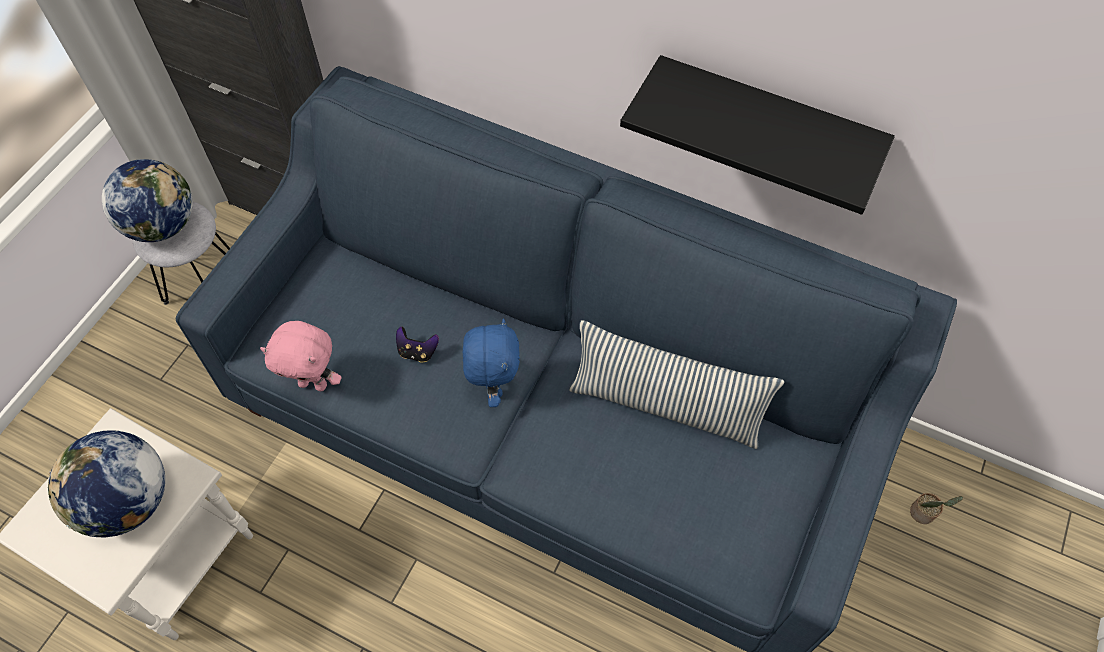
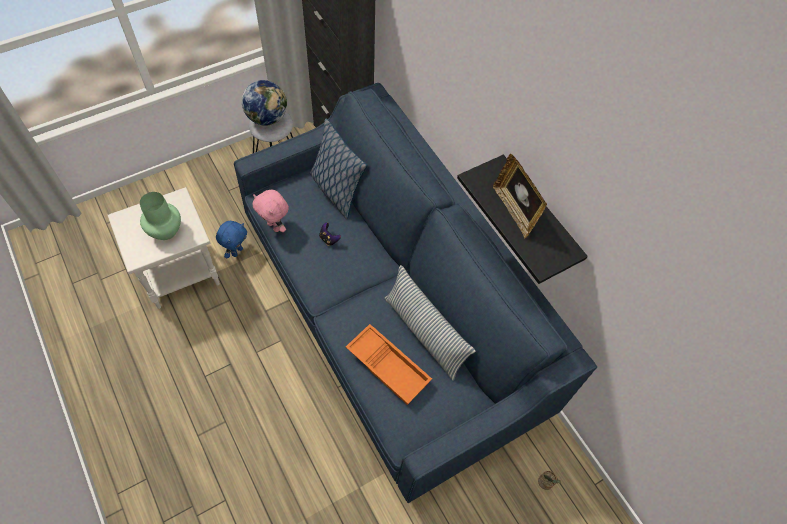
camera: 30 degrees right, 0 degrees up
globe [48,430,165,537] -> green vase [140,192,181,240]
blue plush toy [463,318,520,407] -> blue plush toy moved to [216,221,247,259]
none -> pillow [310,119,368,219]
none -> orange tray [346,324,432,405]
none -> picture frame [493,154,547,238]

